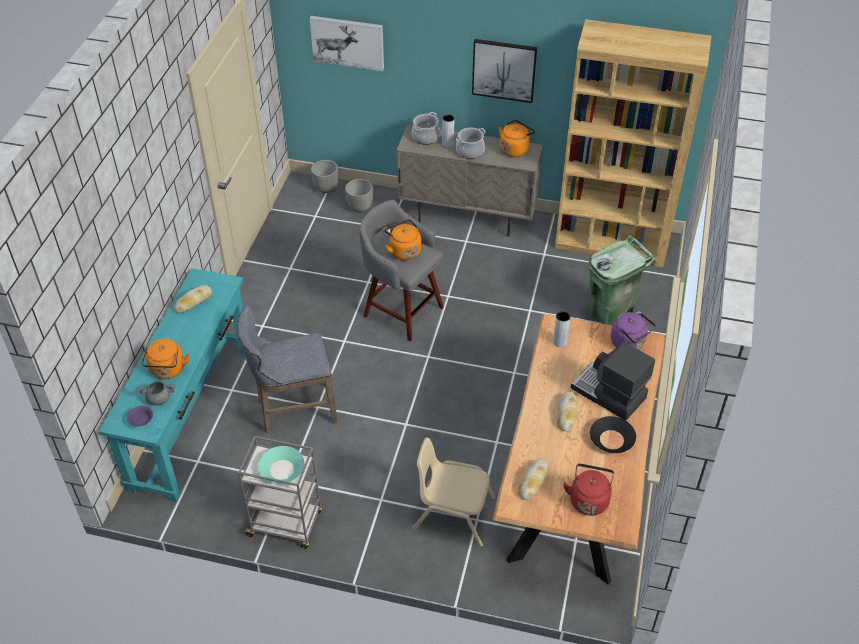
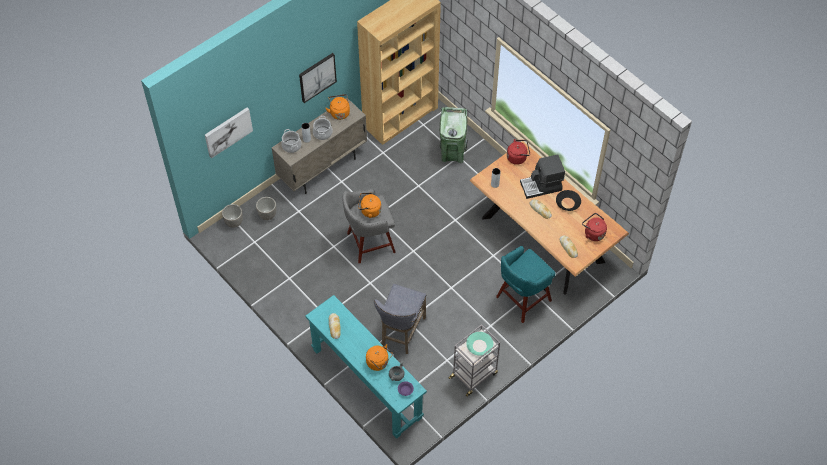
camera: 55 degrees left, 10 degrees up
beige chair [412,438,496,547] -> turquoise stool [496,246,556,323]
purple kettle [611,312,656,350] -> red kettle [507,139,530,165]

